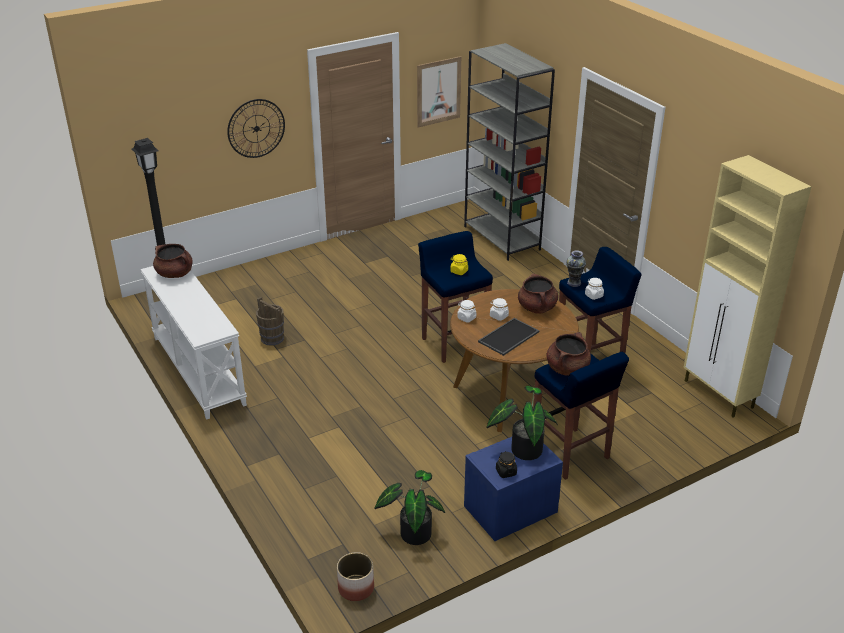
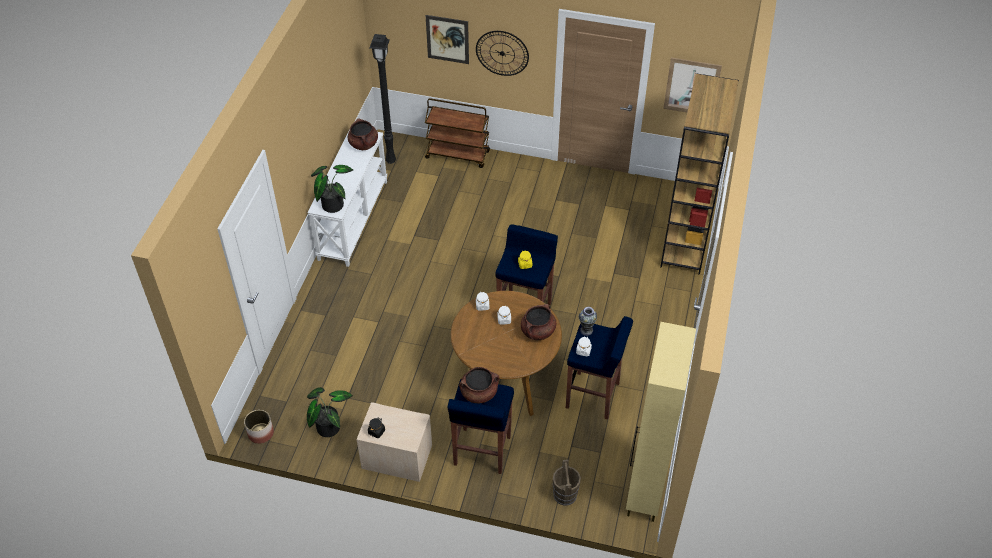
camera: 45 degrees right, 15 degrees up
brown bucket [256,297,284,345] -> brown bucket moved to [553,460,581,506]
grey bookcase [464,43,555,261] -> brown bookcase [660,73,739,275]
blue nightstand [464,437,563,541] -> beige nightstand [357,402,432,482]
tray [478,318,539,356] -> none
potted plant [487,386,558,460] -> potted plant moved to [311,165,354,213]
none -> brown cart [425,98,490,168]
none -> picture [426,15,469,64]

